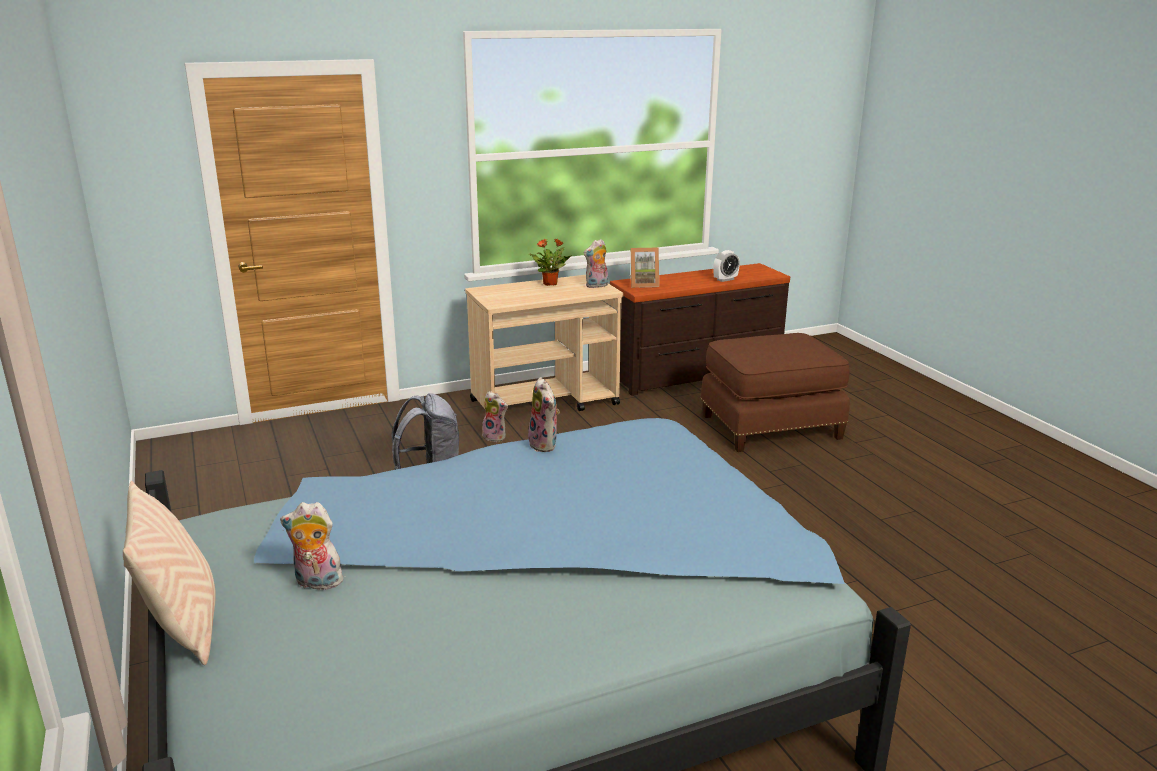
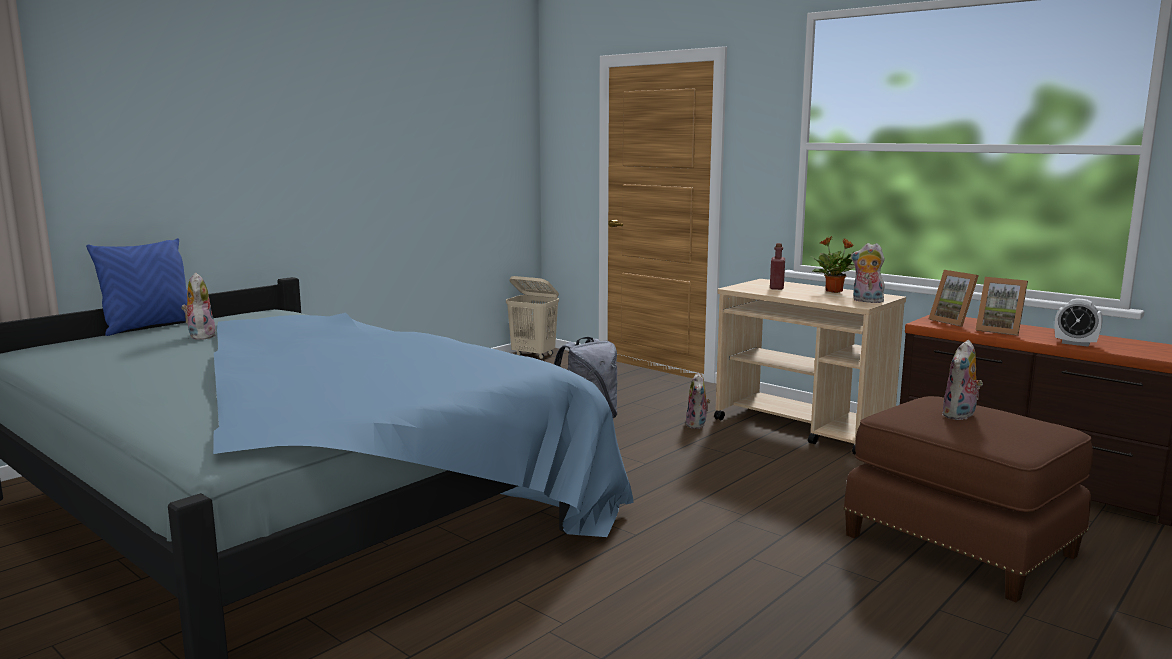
camera: 65 degrees right, 10 degrees down
beige pillow [123,481,216,665] -> blue pillow [86,238,188,336]
plush toy [528,377,560,452] -> plush toy moved to [942,340,983,420]
none -> beige laundry basket [506,276,559,359]
none -> red bottle [770,243,785,290]
none -> picture frame [976,277,1028,336]

